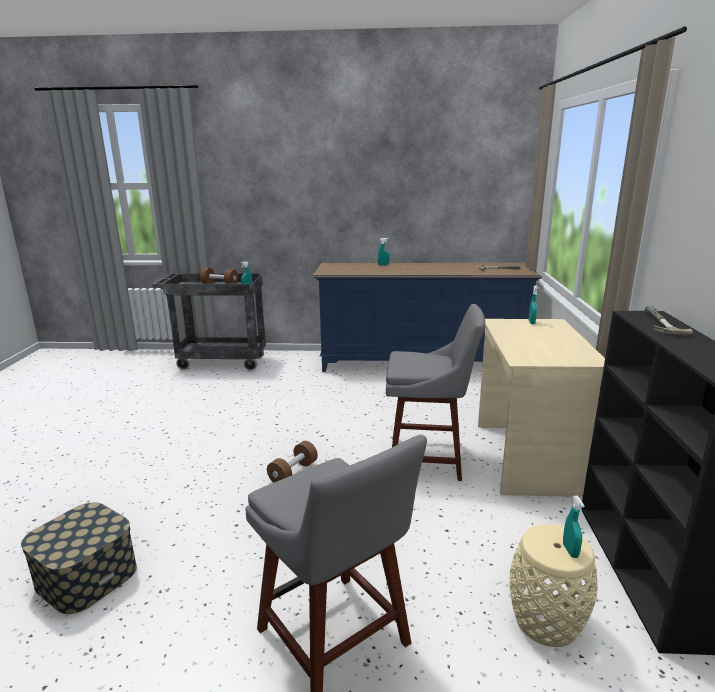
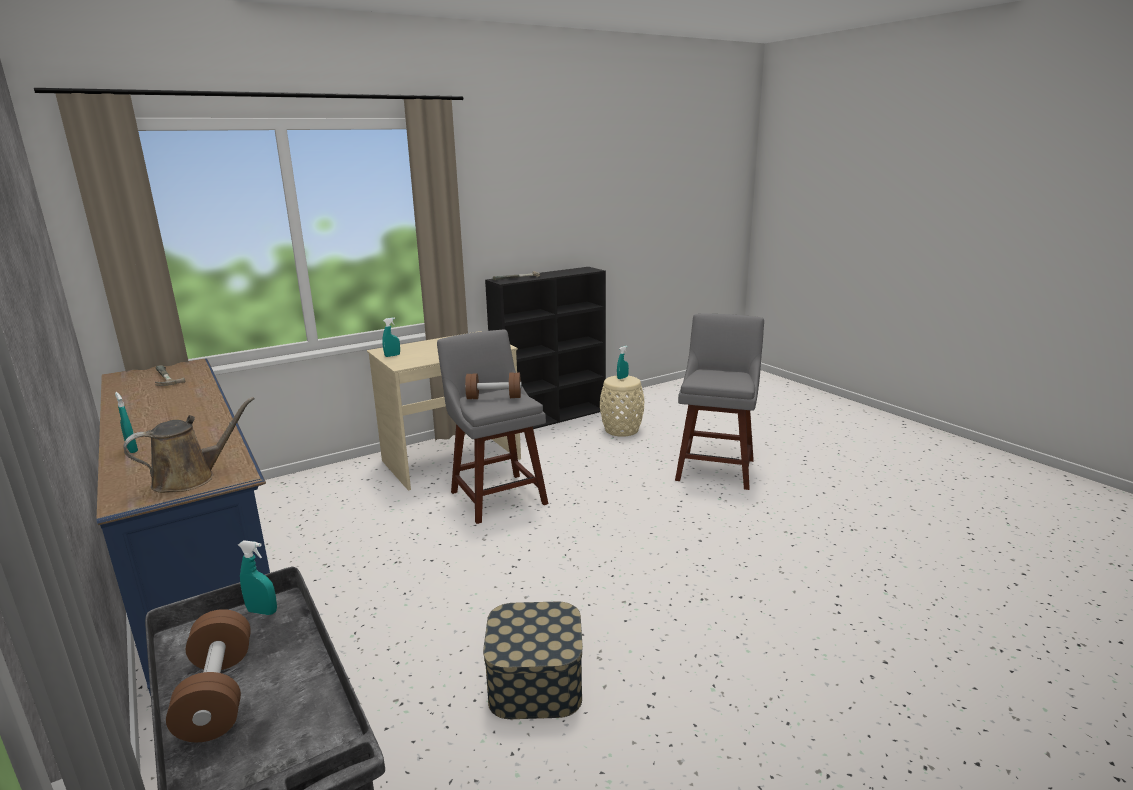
camera: 125 degrees left, 0 degrees up
storage box [21,503,137,614] -> storage box moved to [483,602,583,719]
brown dumbbell [267,441,318,483] -> brown dumbbell moved to [465,373,522,399]
none -> brown watering can [124,397,254,493]

